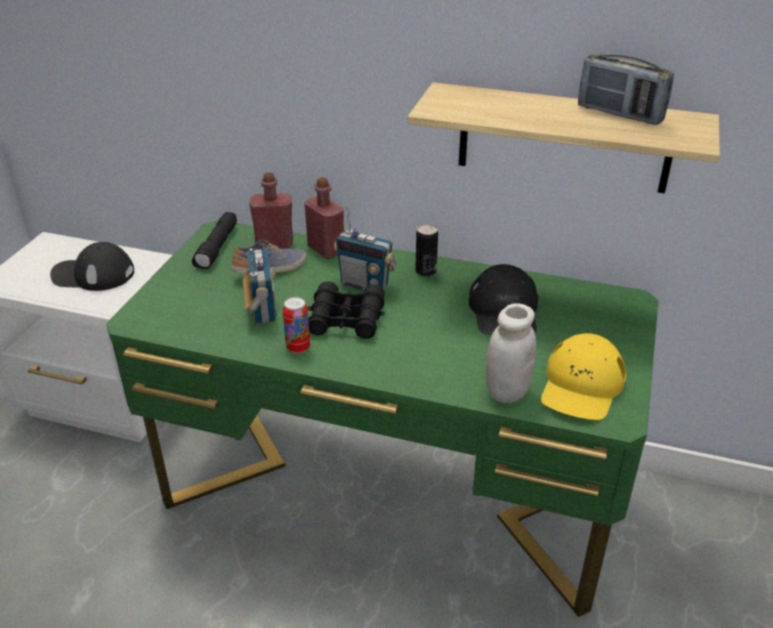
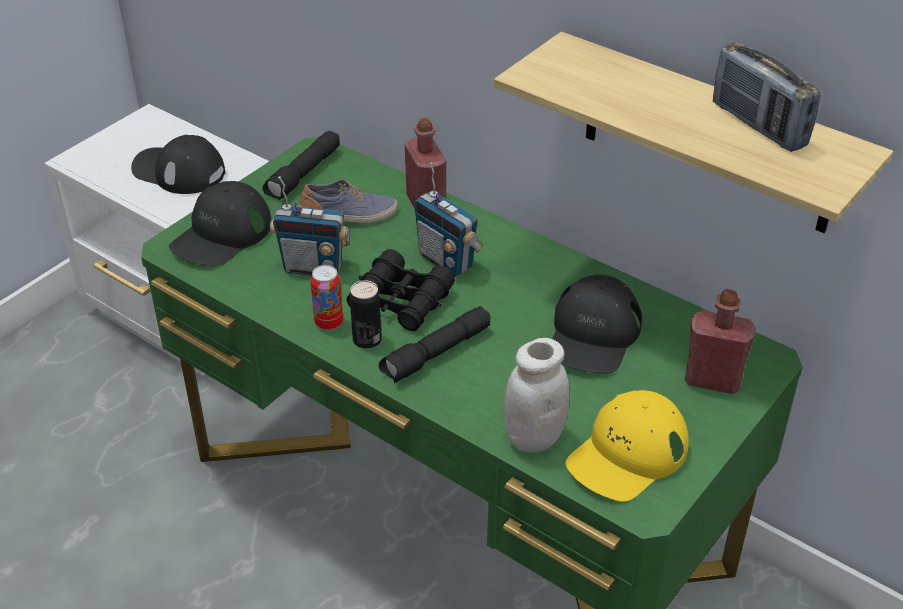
camera: 20 degrees right, 5 degrees up
radio [243,248,277,323] -> radio turned 90 degrees clockwise [270,176,350,276]
red bottle [249,172,293,249] -> red bottle moved to [685,289,756,394]
can [415,224,438,276] -> can moved to [350,280,382,348]
none -> black cap [169,181,271,267]
none -> black flashlight [379,306,490,383]

